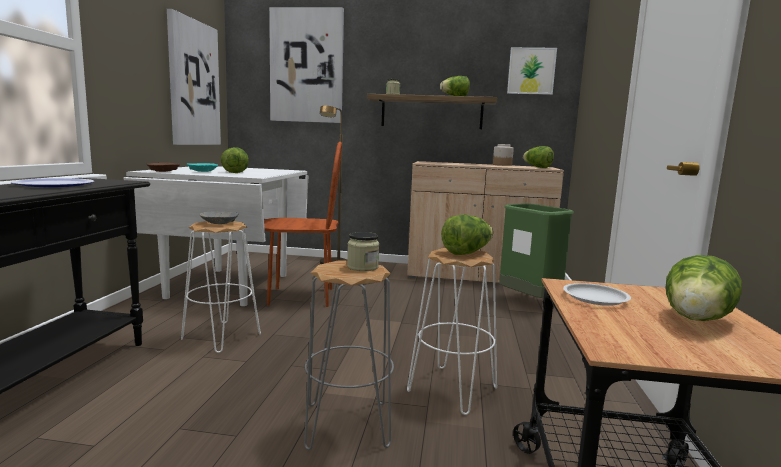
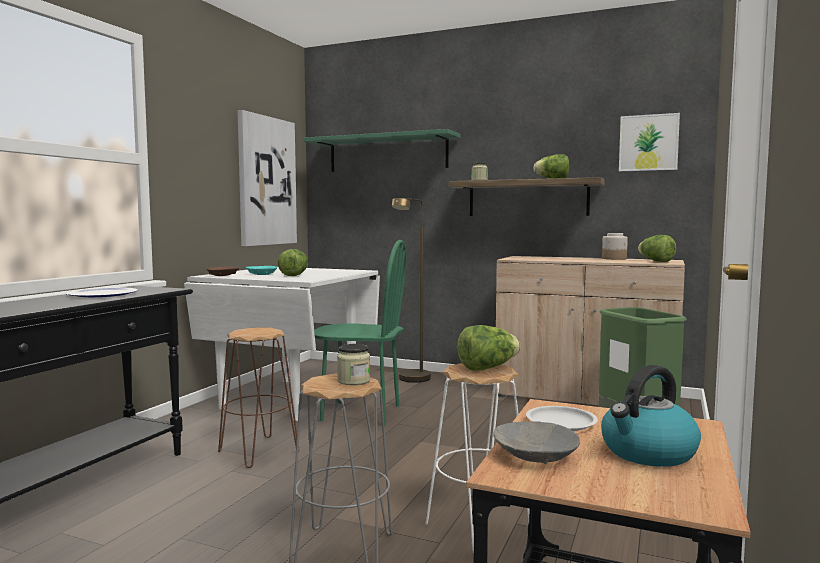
camera: 15 degrees right, 5 degrees down
white stool [181,221,261,353] -> brown stool [218,328,299,468]
grey bowl [199,211,239,224] -> grey bowl moved to [494,421,580,464]
brown chair [264,142,342,307] -> green chair [314,240,407,426]
picture [269,7,344,123] -> green shelf [303,129,460,172]
lettuce [665,255,742,321] -> kettle [601,365,701,467]

